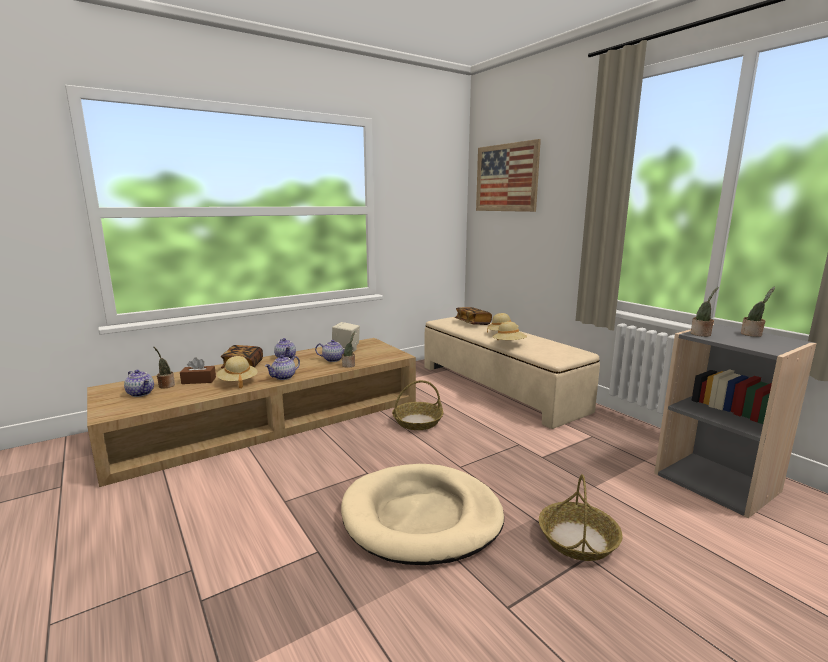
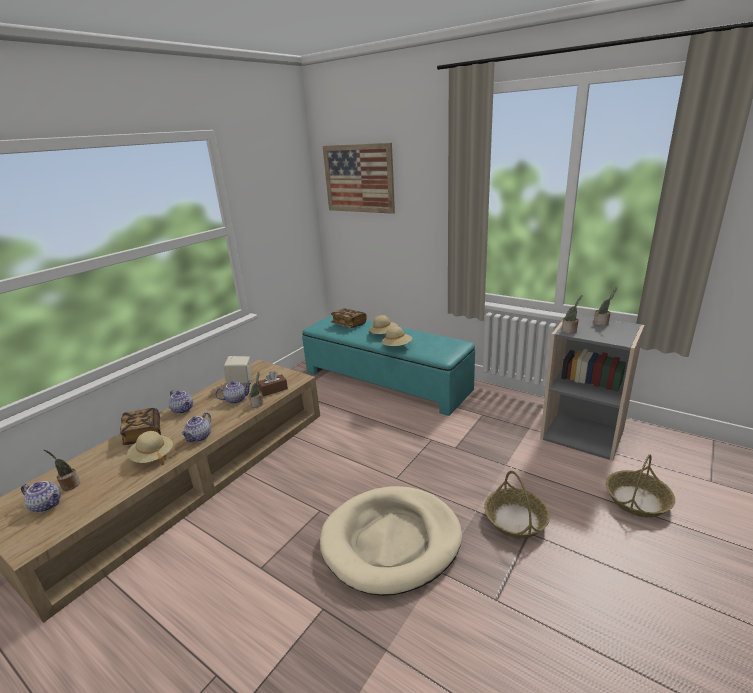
camera: 20 degrees left, 10 degrees up
brown tissue box [180,357,216,384] -> brown tissue box moved to [258,371,288,396]
basket [392,380,443,430] -> basket moved to [606,454,675,518]
beige bench [424,317,600,429] -> turquoise bench [302,315,475,416]

